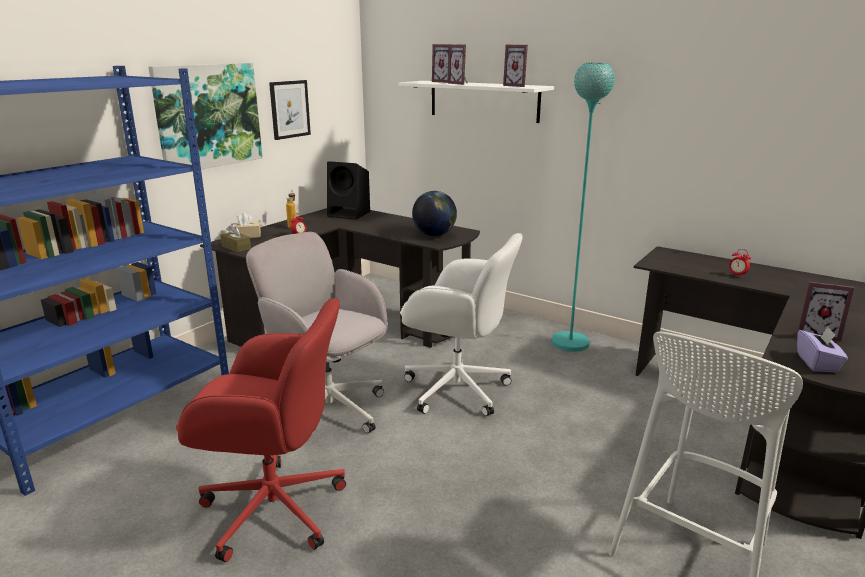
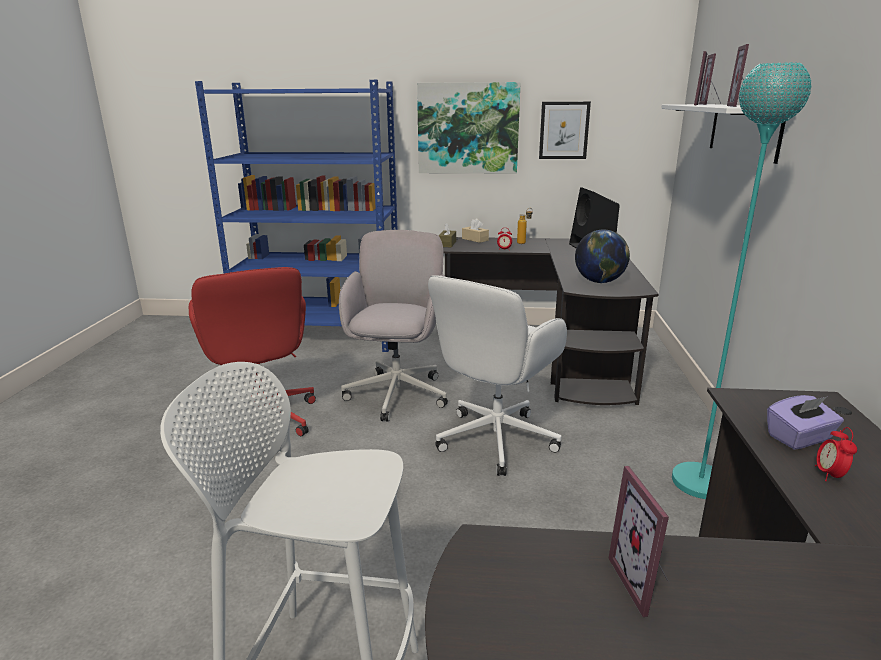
camera: 60 degrees right, 0 degrees up
white office chair [400,233,523,416] -> white office chair turned 45 degrees clockwise [428,276,567,476]
purple tissue box [797,327,848,373] -> purple tissue box moved to [767,395,844,449]

